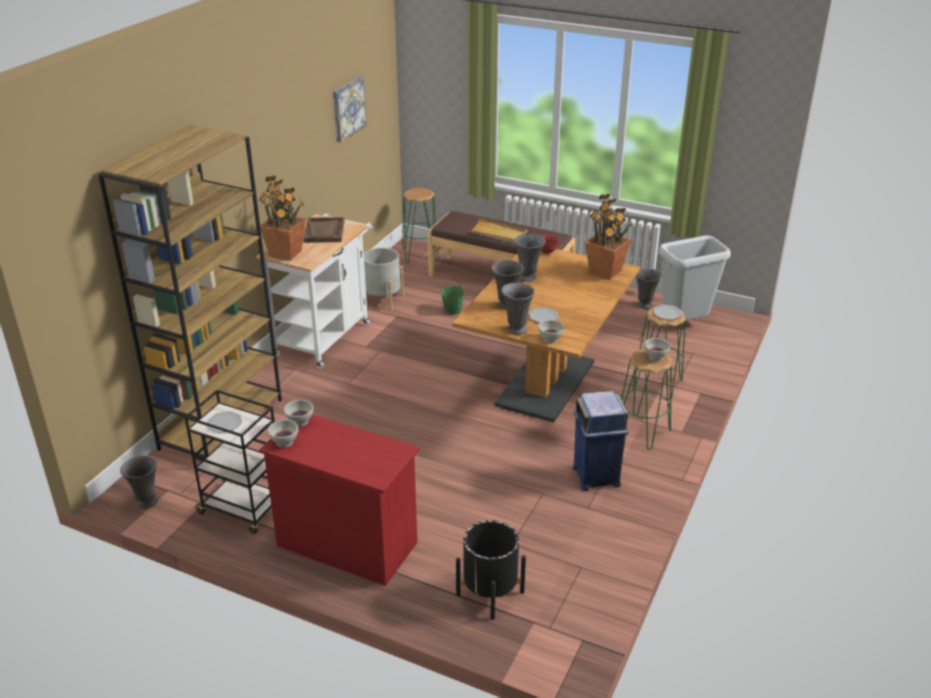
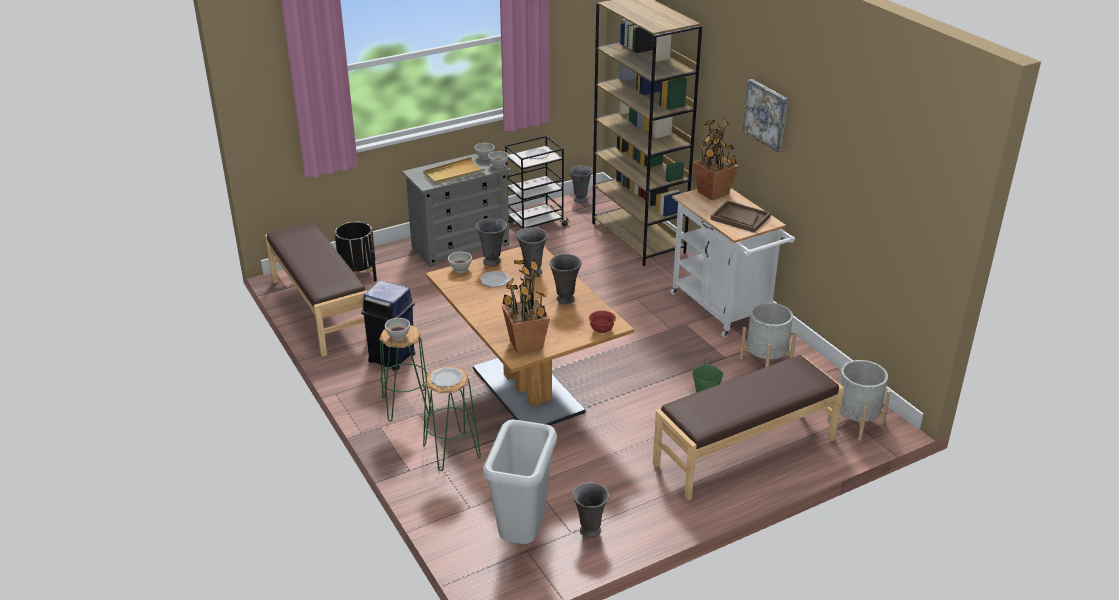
camera: 125 degrees right, 0 degrees up
red dresser [259,414,420,586] -> grey dresser [402,153,511,267]
picture [333,77,367,143] -> picture moved to [743,79,788,152]
green stool [402,188,439,263] -> grey planter [827,360,891,440]
beige tray [467,218,527,243] -> beige tray moved to [423,157,485,185]
none -> brown bench [265,222,367,357]

